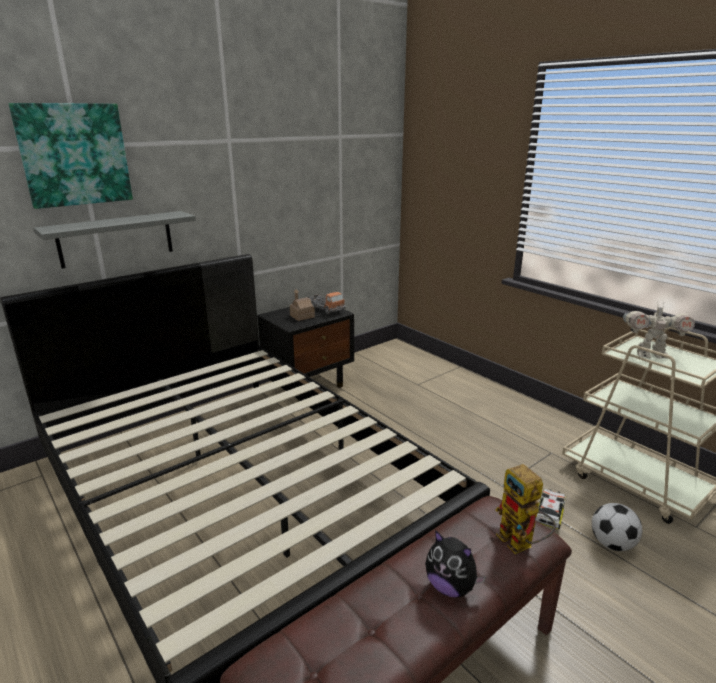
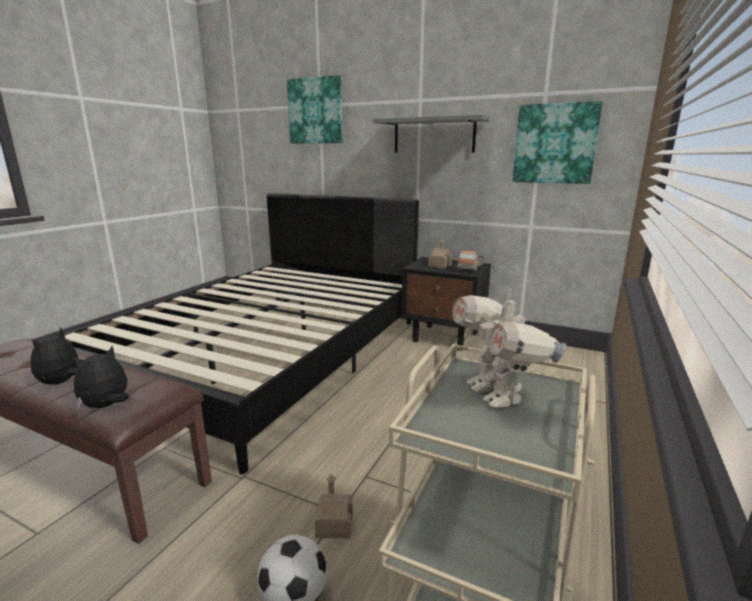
camera: 65 degrees right, 5 degrees down
grey shelf [33,211,196,269] -> grey shelf moved to [373,114,490,153]
toy robot [496,464,556,554] -> plush toy [73,345,130,408]
toy car [535,489,565,530] -> toy house [315,474,353,539]
none -> picture [513,101,603,184]

